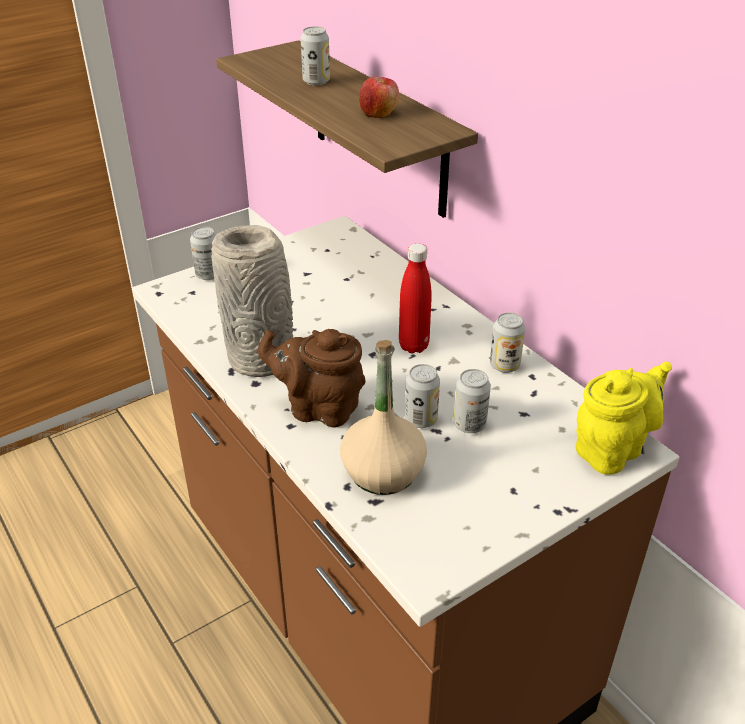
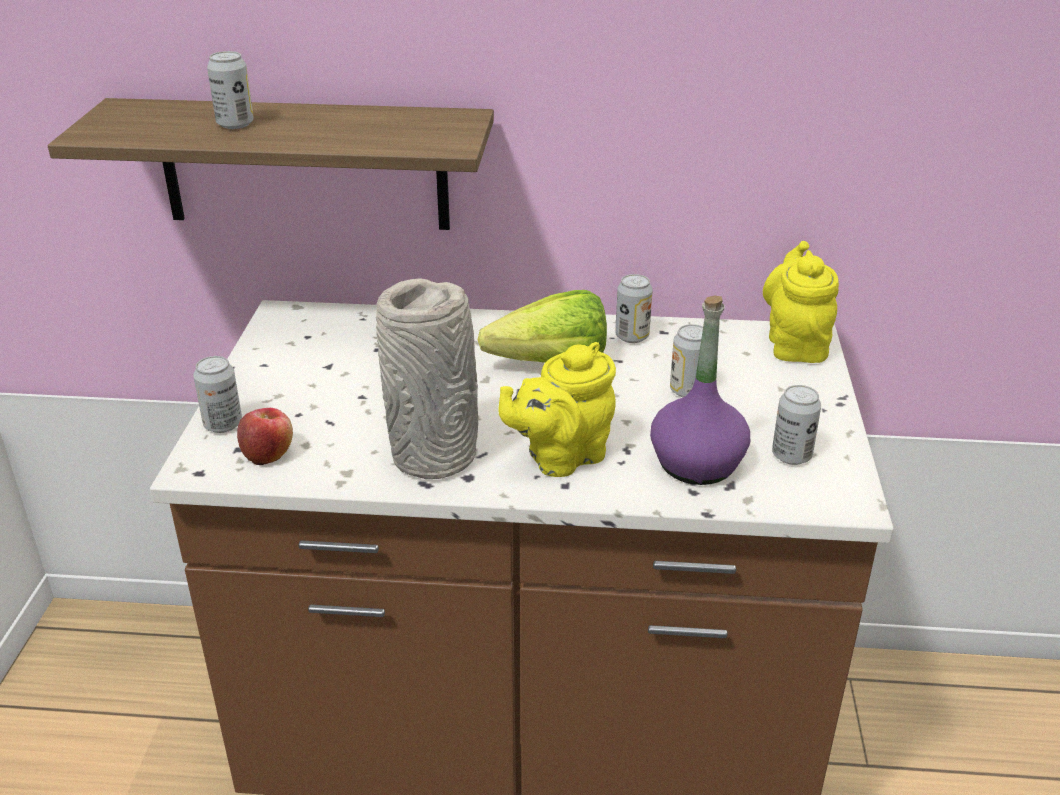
camera: 50 degrees left, 5 degrees down
brown teapot [258,329,366,427] -> yellow teapot [498,342,616,477]
beige bottle [340,340,427,495] -> purple bottle [650,295,750,485]
apple [359,76,399,118] -> apple moved to [237,408,293,465]
red bottle [399,243,432,354] -> lettuce [478,290,607,363]
can [405,364,440,428] -> can moved to [772,385,821,465]

